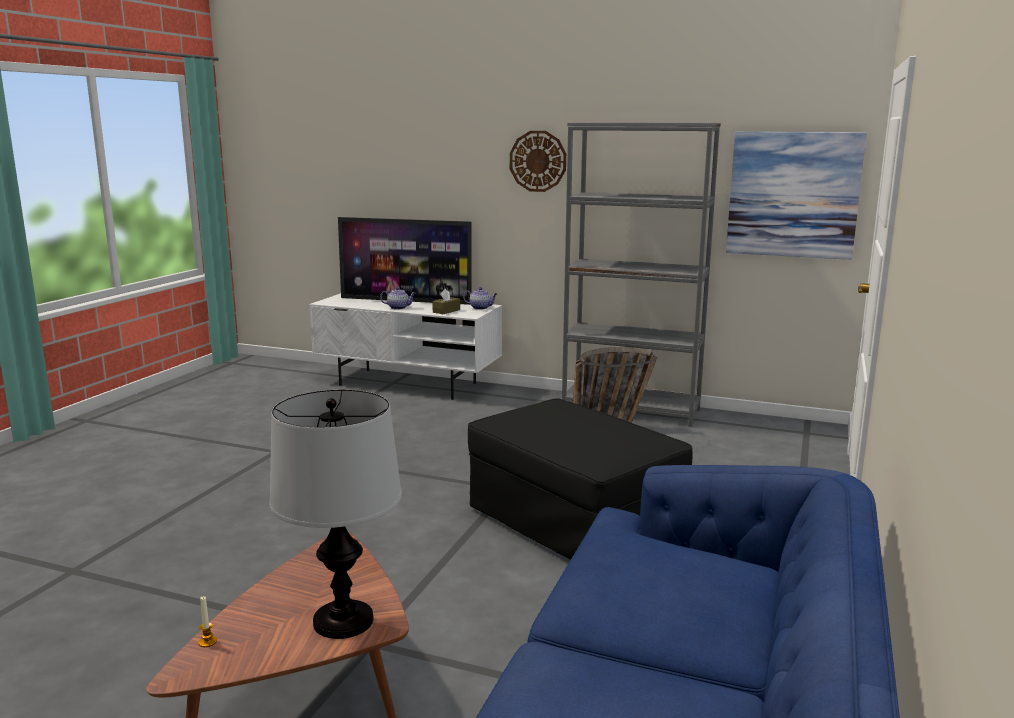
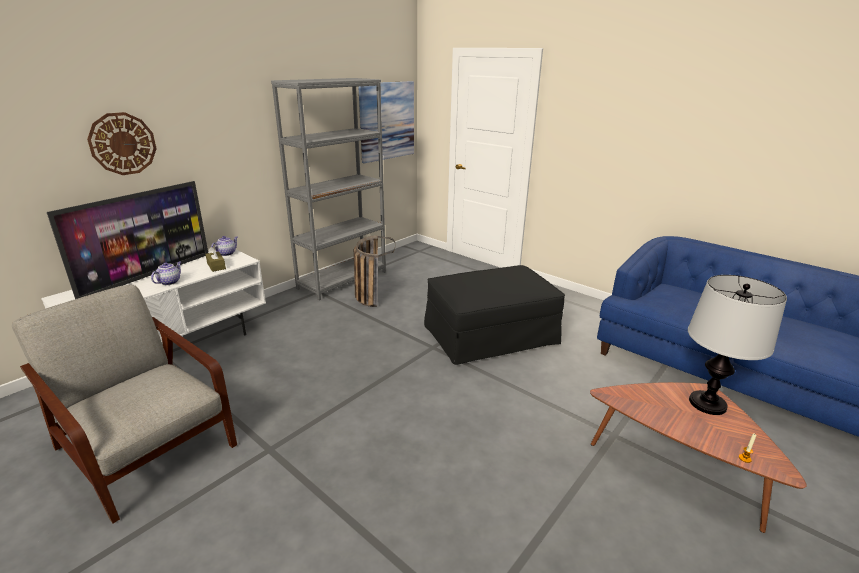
camera: 70 degrees left, 10 degrees up
wall clock [510,131,566,192] -> wall clock moved to [87,112,157,175]
none -> grey armchair [12,285,237,523]

